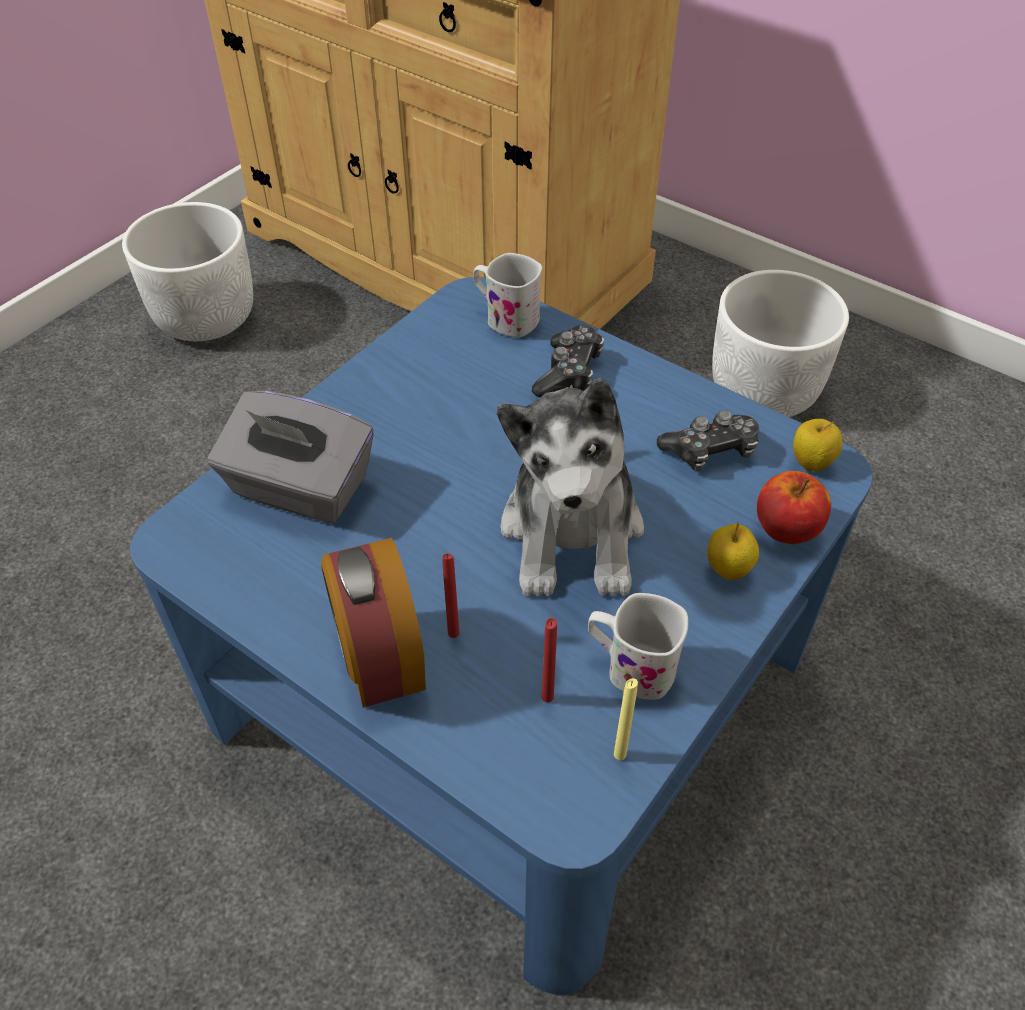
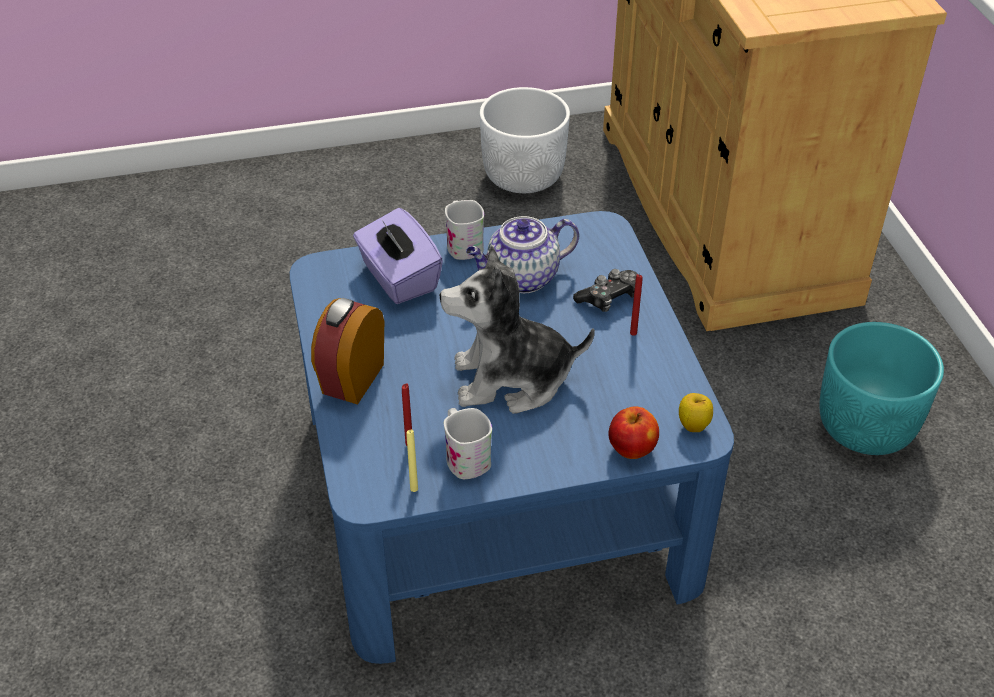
camera: 40 degrees right, 5 degrees down
grey tissue box [208,391,374,523] -> purple tissue box [353,208,443,304]
red candle [442,553,459,638] -> red candle moved to [630,274,643,336]
white mug [473,253,542,337] -> white mug moved to [445,200,484,260]
plush toy [497,378,644,597] -> plush toy turned 45 degrees clockwise [440,245,595,414]
game controller [657,410,759,471] -> none
apple [707,523,759,580] -> none
white planter [712,270,849,417] -> turquoise planter [819,322,944,455]
none -> teapot [466,216,579,293]

